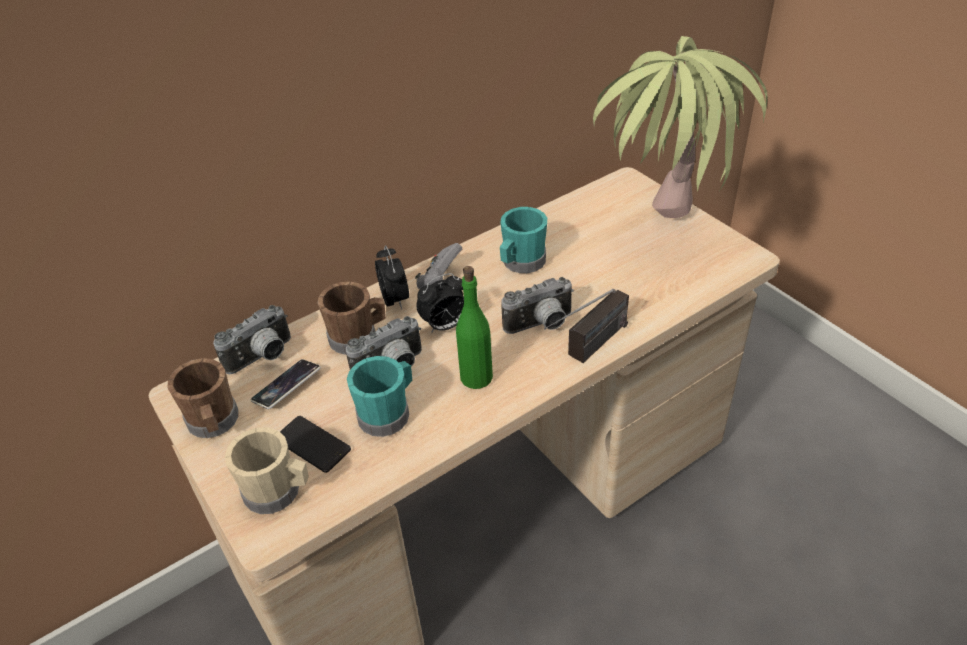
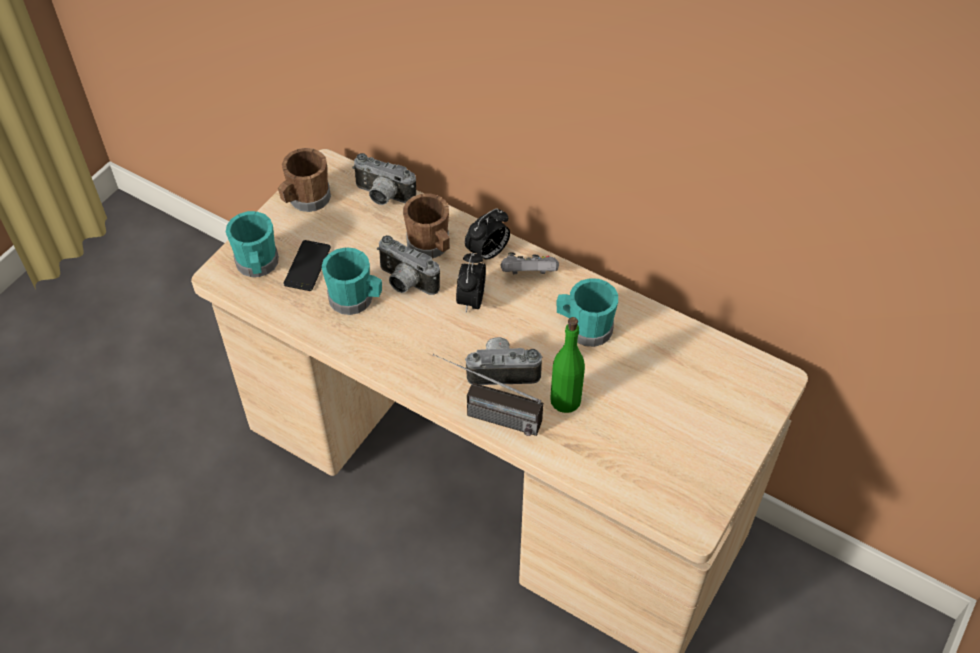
camera: 65 degrees right, 10 degrees up
beige mug [225,427,309,514] -> turquoise mug [226,211,279,277]
phone [251,359,321,409] -> none
alarm clock [416,273,464,333] -> alarm clock turned 60 degrees clockwise [456,253,486,313]
green bottle [456,266,493,389] -> green bottle moved to [550,317,585,413]
camera [501,277,574,334] -> camera turned 135 degrees clockwise [465,337,543,385]
potted plant [593,36,768,218] -> none

